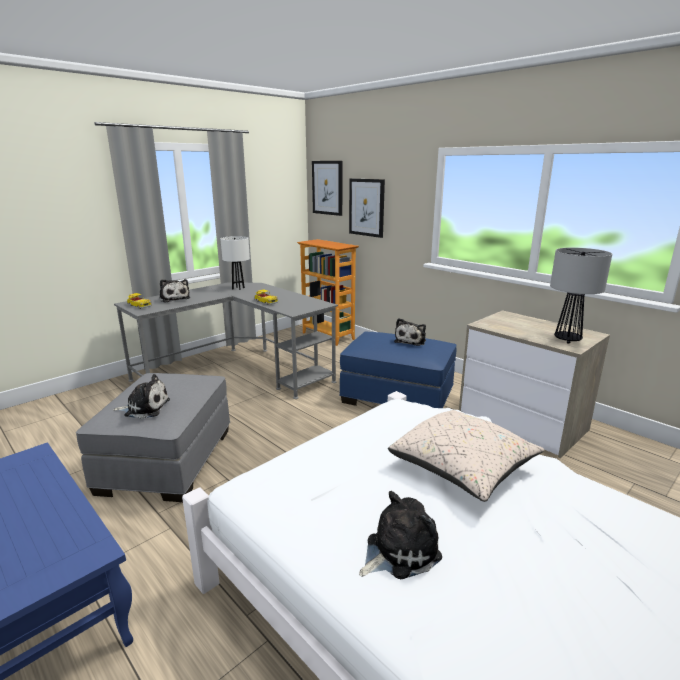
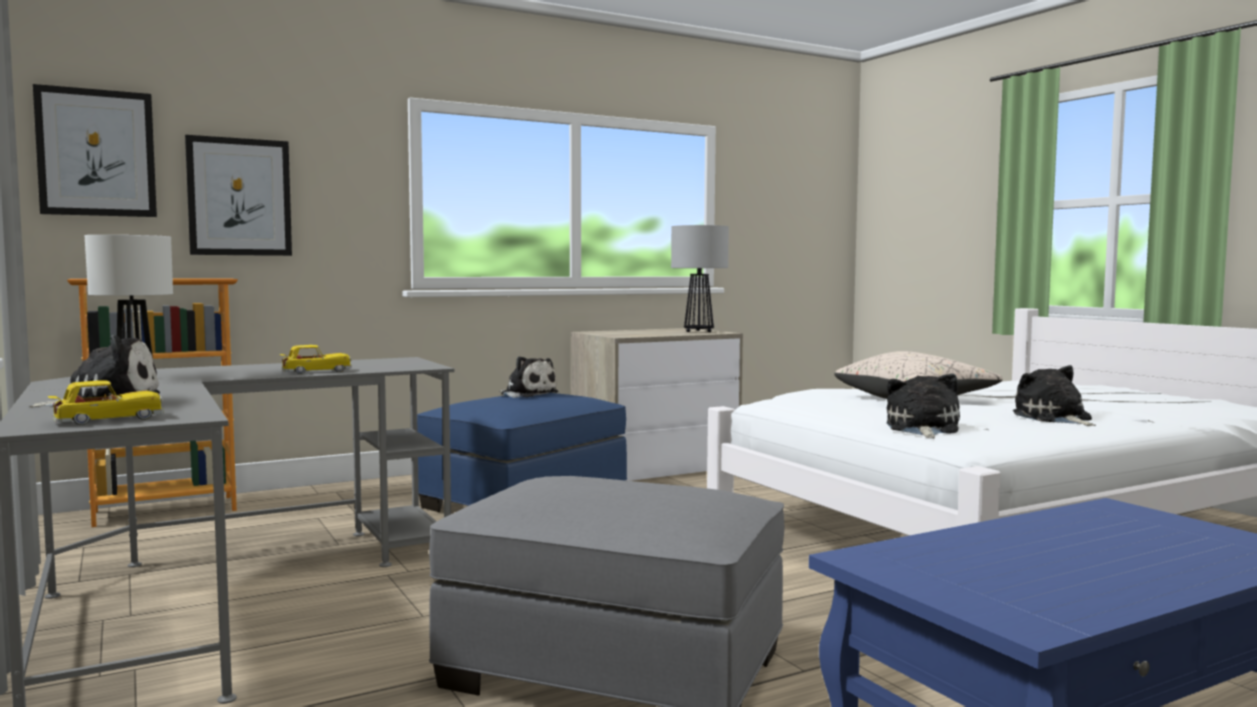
camera: 75 degrees left, 15 degrees down
plush toy [113,374,170,419] -> plush toy moved to [887,374,960,438]

